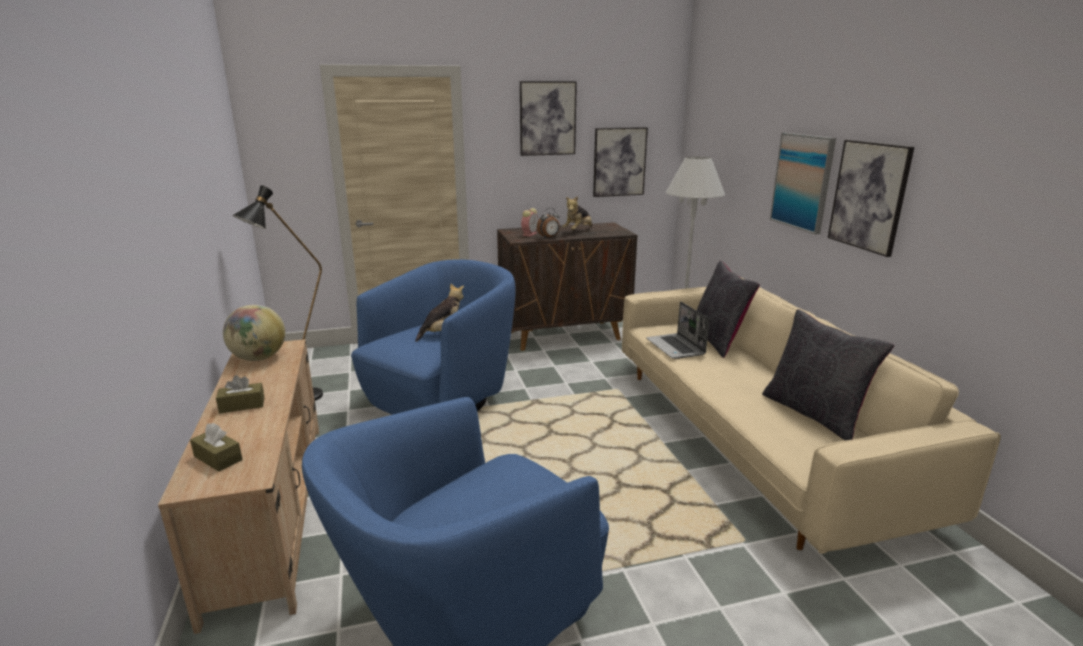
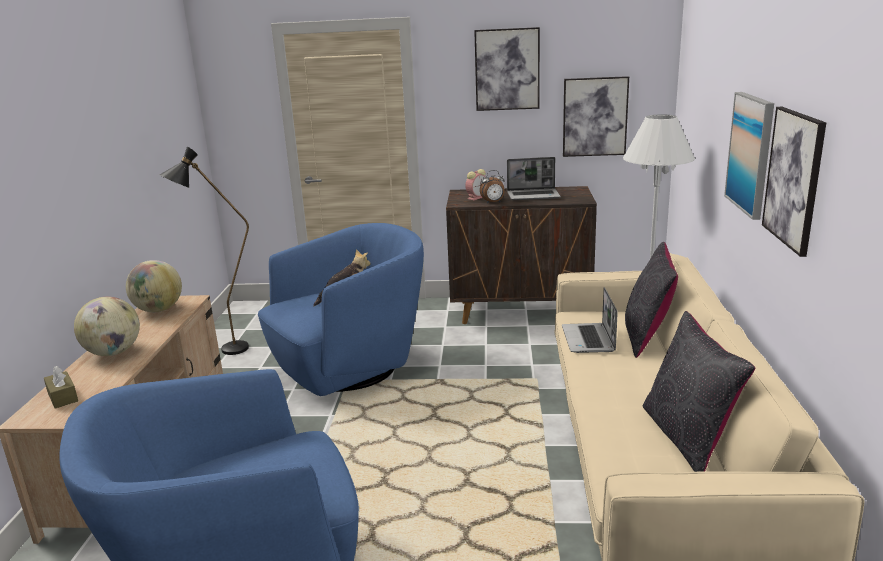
camera: 20 degrees right, 0 degrees up
brown tissue box [216,375,265,413] -> globe [74,296,140,356]
plush toy [562,196,592,230] -> laptop [507,157,561,200]

